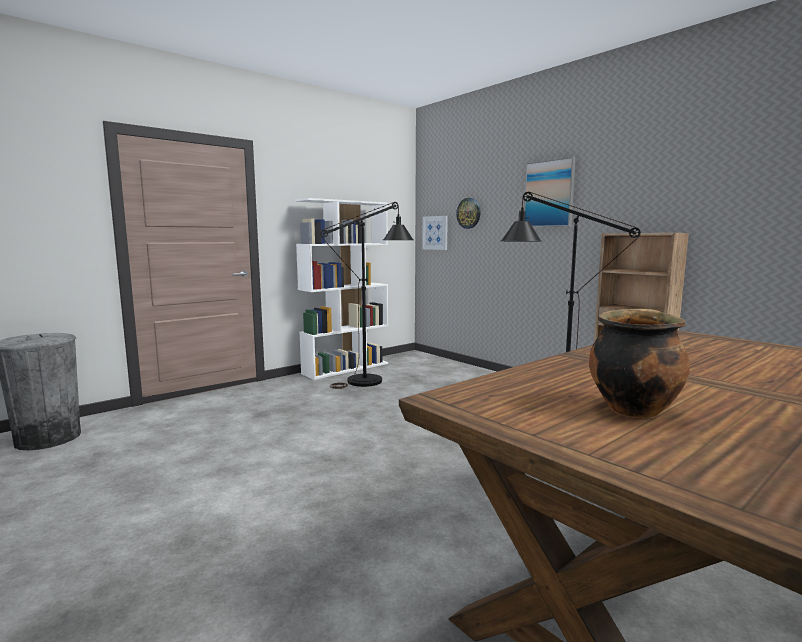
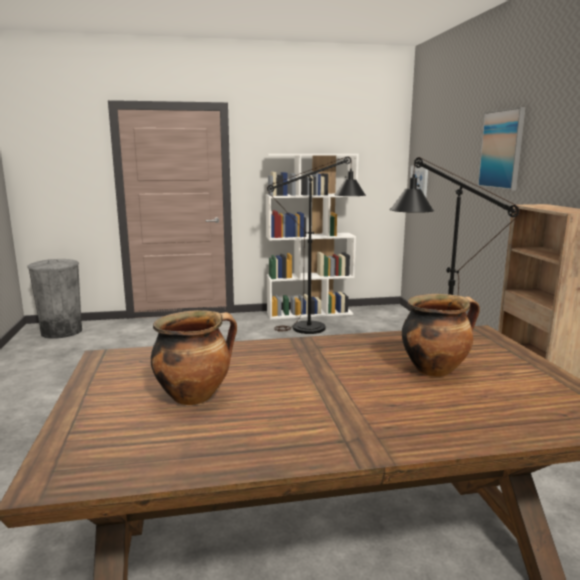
camera: 30 degrees right, 5 degrees up
wall clock [456,198,481,229] -> none
none -> cooking pot [402,294,480,377]

